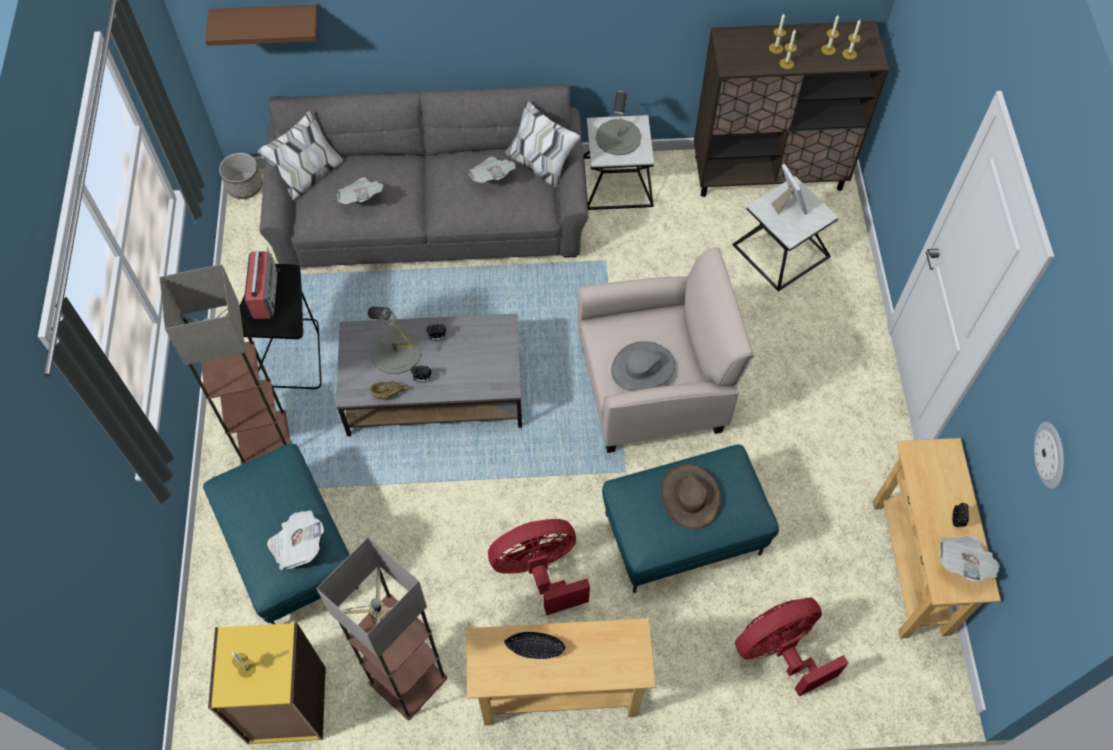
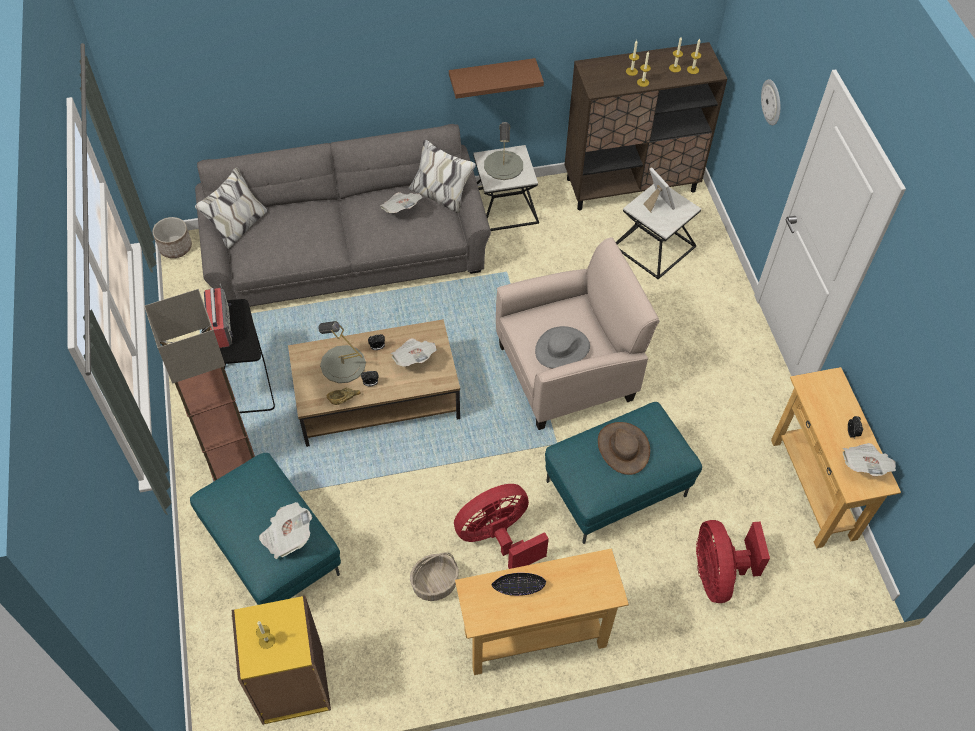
camera: 10 degrees left, 5 degrees down
brown shelf [205,5,318,46] -> brown shelf moved to [449,58,544,99]
floor lamp [316,537,447,720] -> none
grey coffee table [336,313,522,436] -> brown coffee table [288,319,460,447]
newspaper [337,177,384,204] -> newspaper moved to [391,338,437,367]
red fan [735,598,848,696] -> red fan turned 60 degrees counterclockwise [696,520,770,603]
wall clock [1034,422,1064,489] -> wall clock moved to [761,79,780,125]
none -> basket [410,553,459,601]

